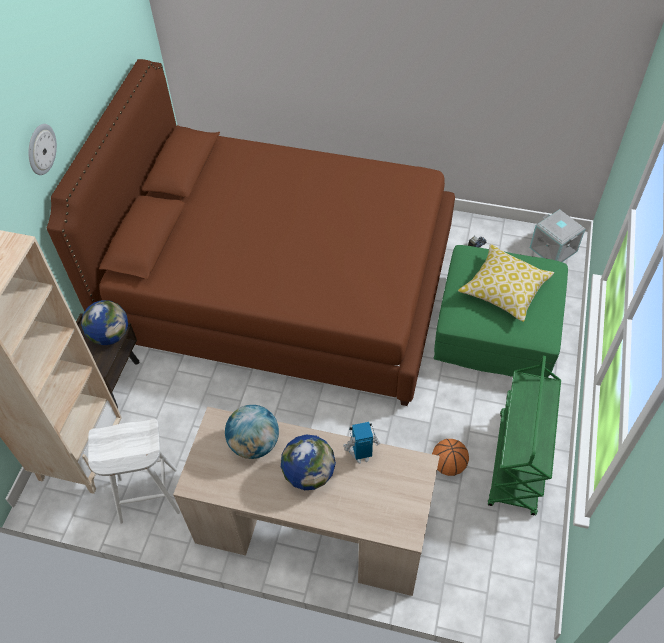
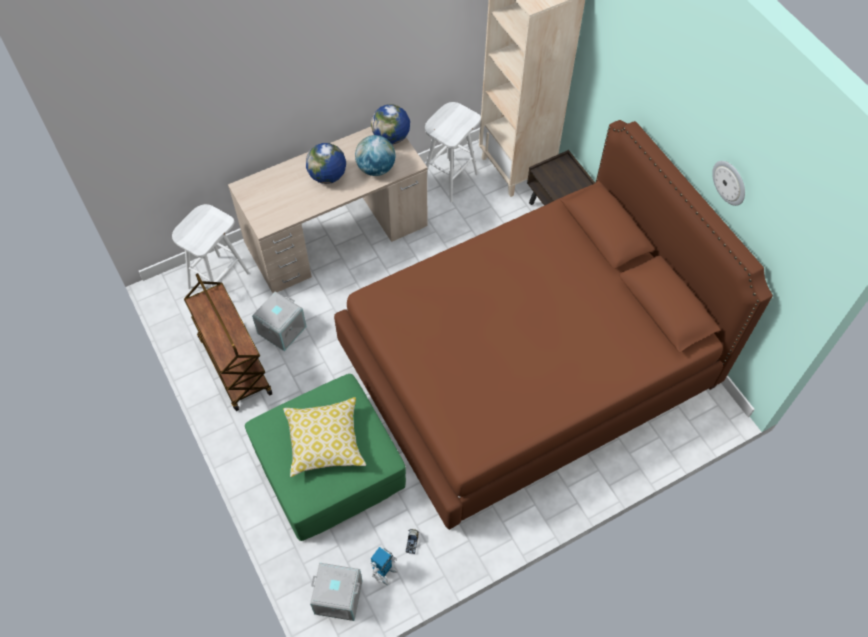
camera: 135 degrees right, 5 degrees up
wall clock [28,124,57,175] -> wall clock moved to [712,161,745,206]
globe [81,300,128,345] -> globe moved to [371,104,410,144]
toy robot [343,422,380,464] -> toy robot moved to [371,547,398,585]
basketball [432,439,469,476] -> grey storage box [252,291,307,351]
green cart [488,356,561,516] -> brown cart [184,273,272,411]
none -> white stool [172,204,250,289]

